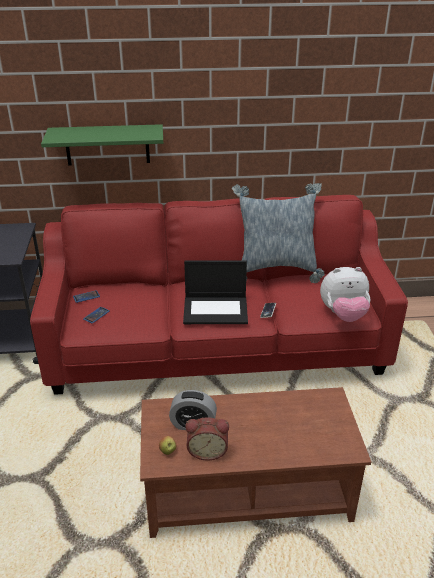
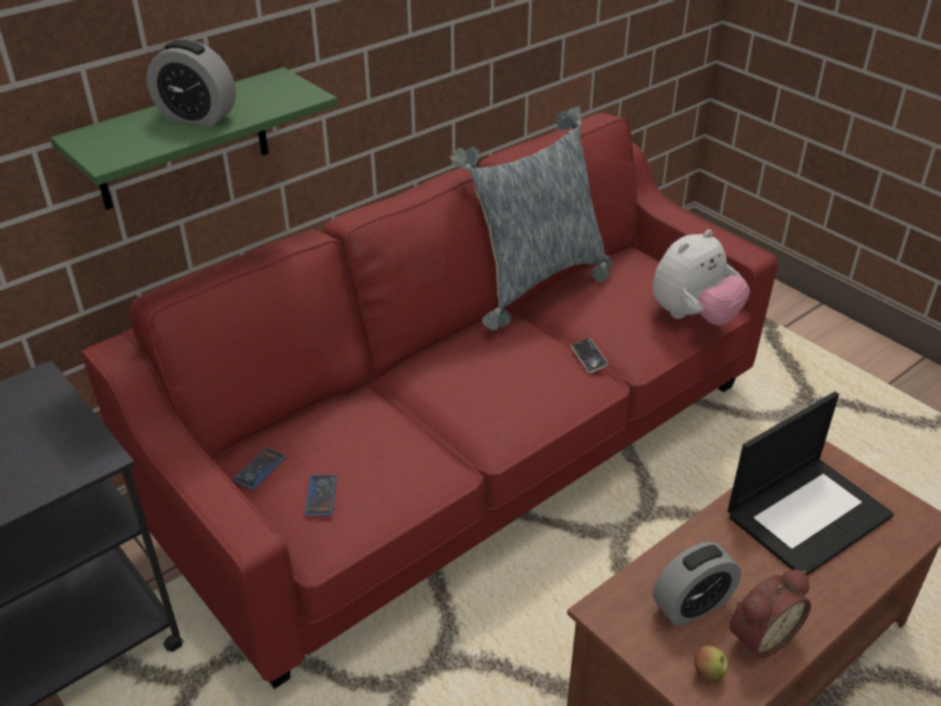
camera: 35 degrees left, 5 degrees up
laptop [183,260,248,324] -> laptop moved to [728,392,894,576]
none -> alarm clock [147,40,236,127]

